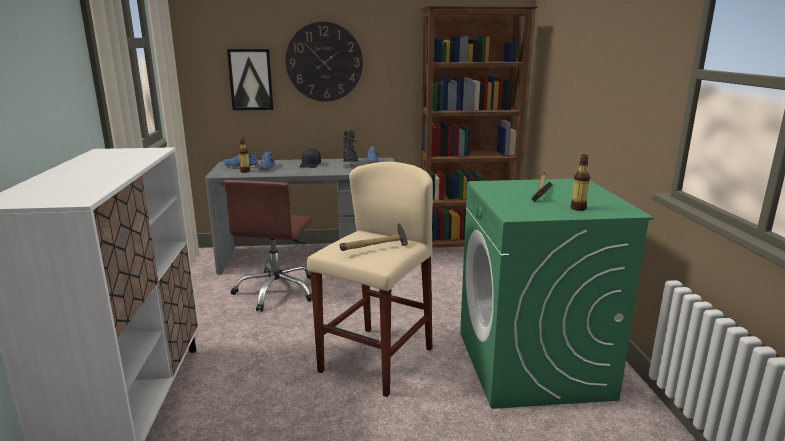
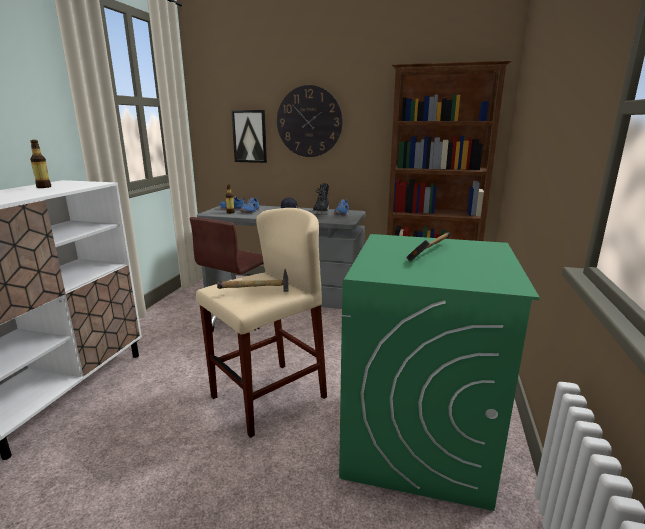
camera: 20 degrees right, 0 degrees up
bottle [571,155,590,211] -> bottle moved to [30,140,51,188]

